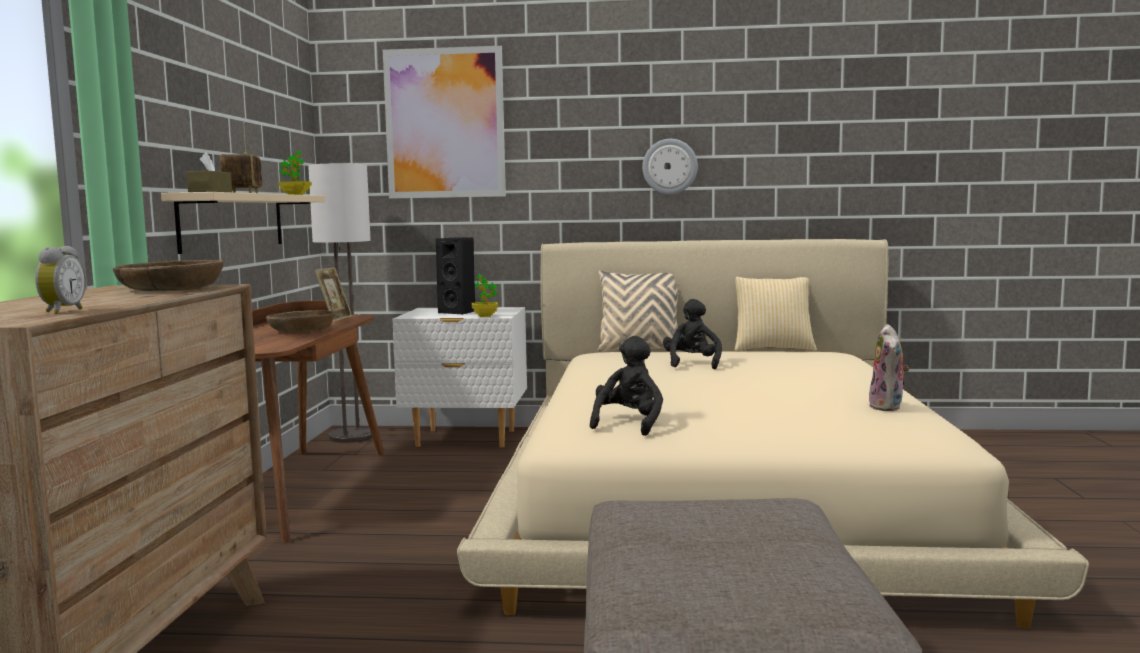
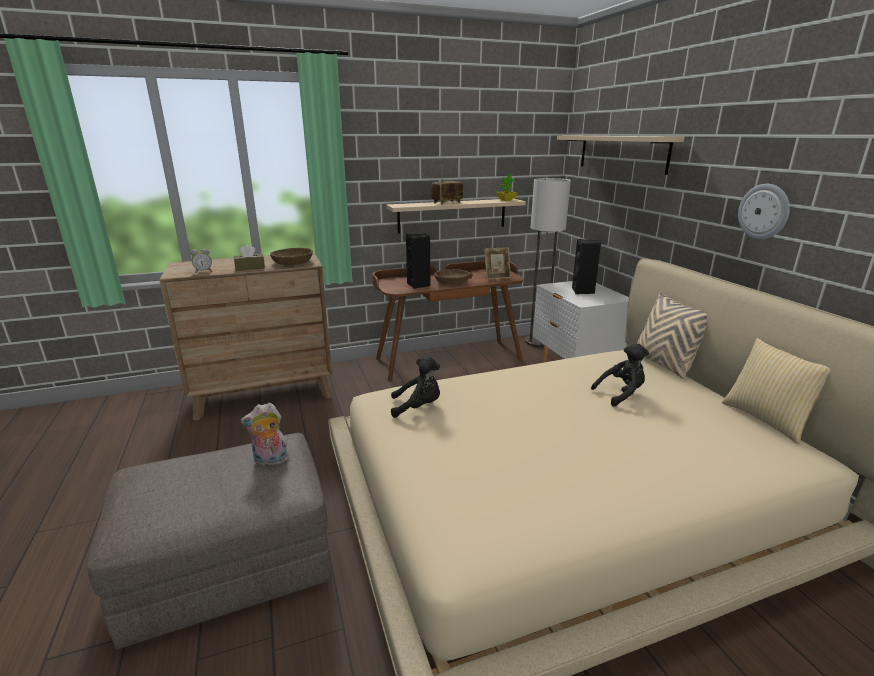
camera: 65 degrees right, 15 degrees up
brown tissue box [187,152,232,192] -> brown tissue box moved to [234,244,265,271]
picture [383,46,506,198] -> beige shelf [557,136,685,175]
potted plant [471,274,498,317] -> none
plush toy [869,324,909,411] -> plush toy moved to [241,403,291,466]
none -> black speaker [406,234,431,289]

